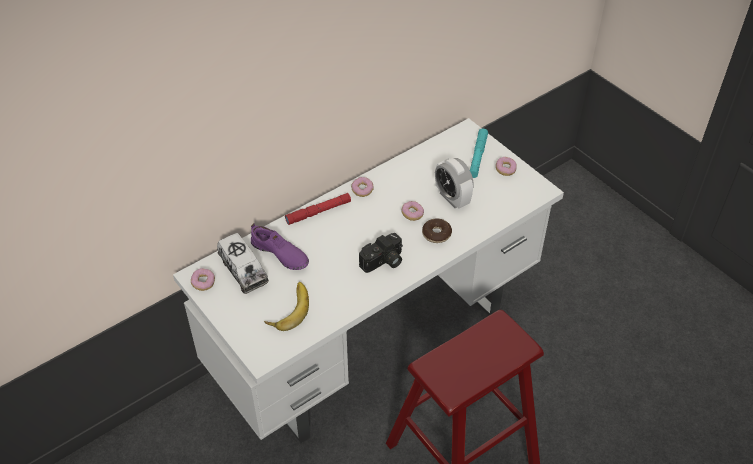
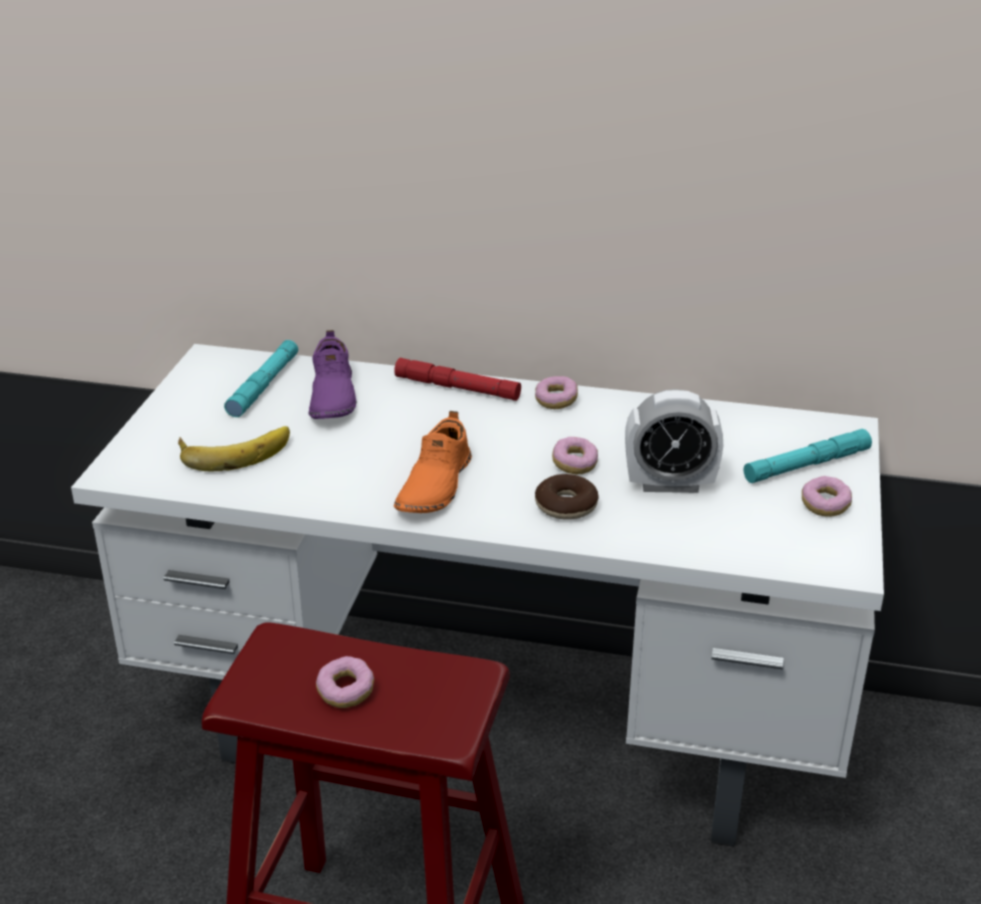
camera: 50 degrees right, 15 degrees down
donut [191,268,215,291] -> donut moved to [316,656,374,708]
toy truck [217,233,269,294] -> turquoise flashlight [224,340,298,417]
camera [359,233,403,273] -> orange shoe [394,411,472,513]
alarm clock [435,158,474,209] -> alarm clock turned 105 degrees counterclockwise [625,389,723,493]

